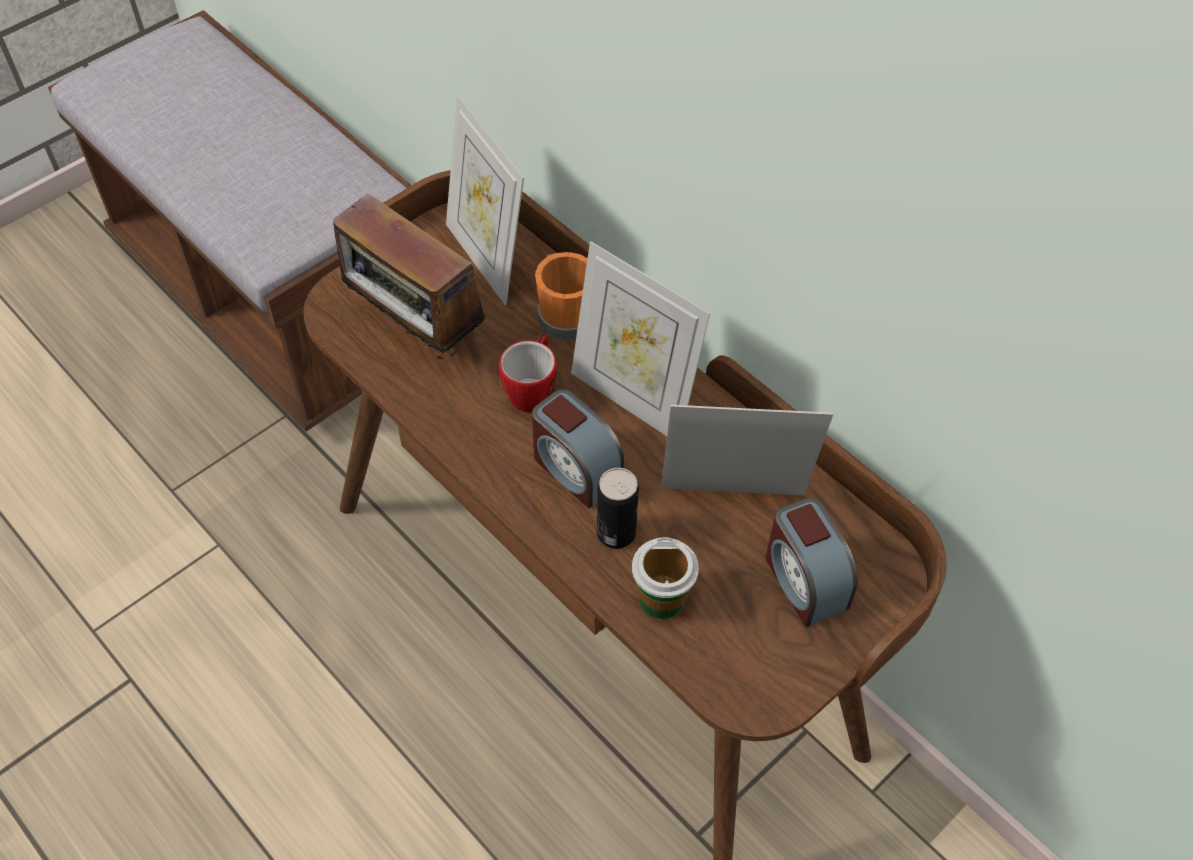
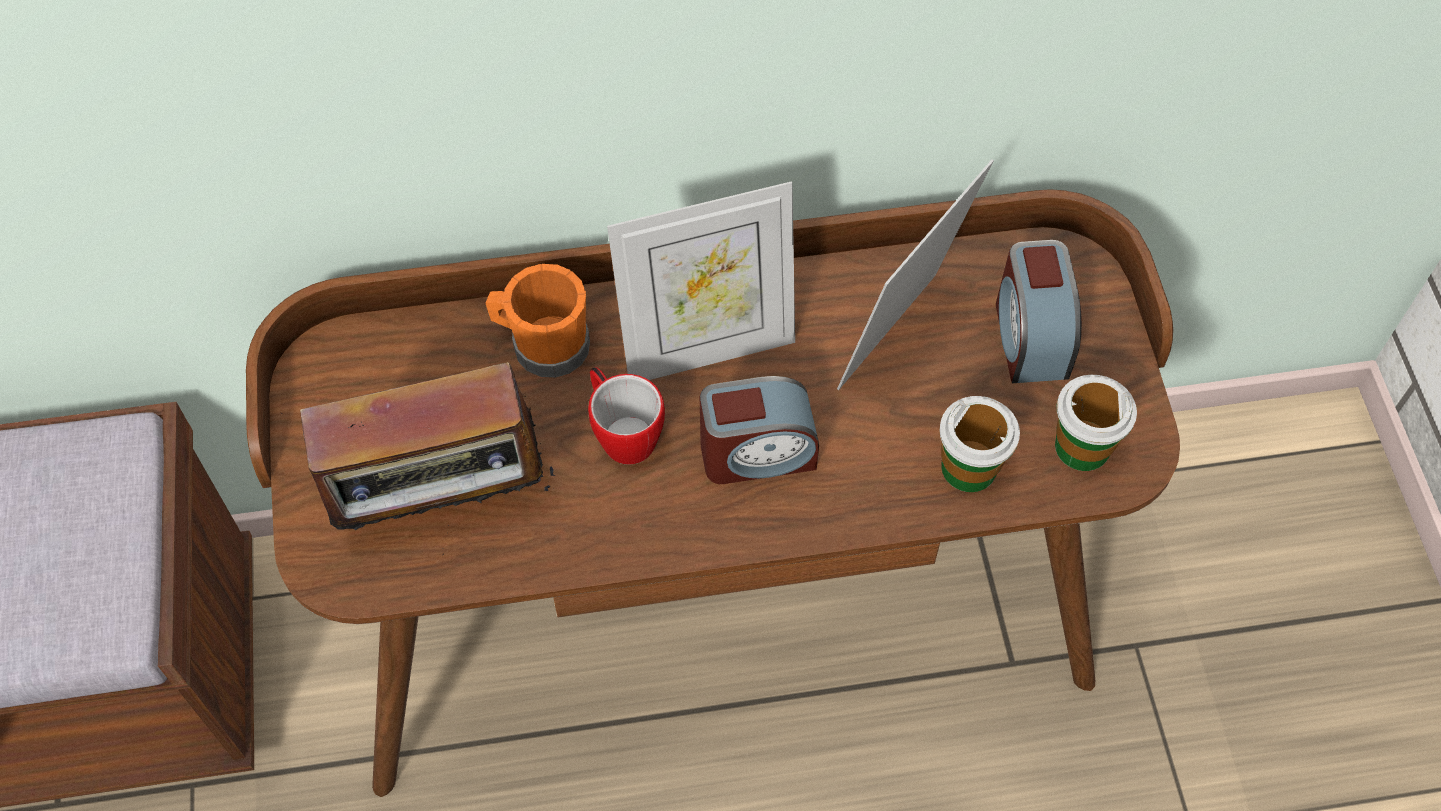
camera: 55 degrees left, 5 degrees up
picture frame [446,95,524,305] -> none
can [597,468,639,549] -> none
alarm clock [766,498,858,627] -> alarm clock turned 75 degrees clockwise [996,240,1082,383]
none -> cup [1055,375,1137,471]

